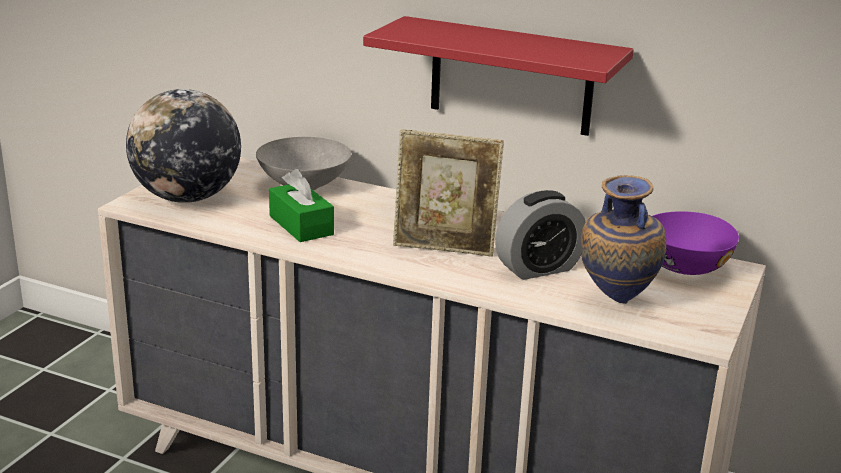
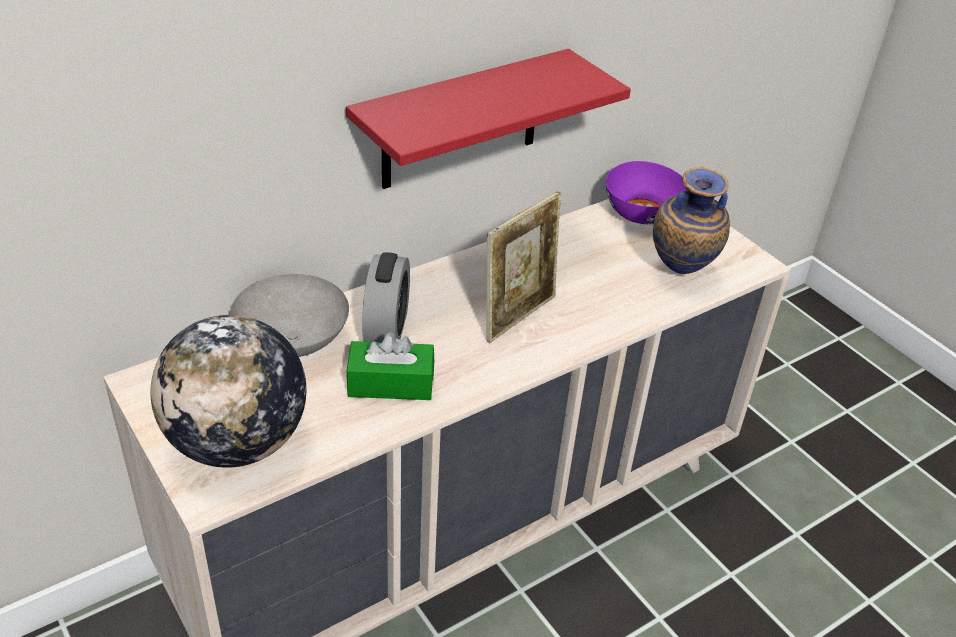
camera: 60 degrees left, 15 degrees up
alarm clock [495,190,586,280] -> alarm clock moved to [362,252,410,342]

